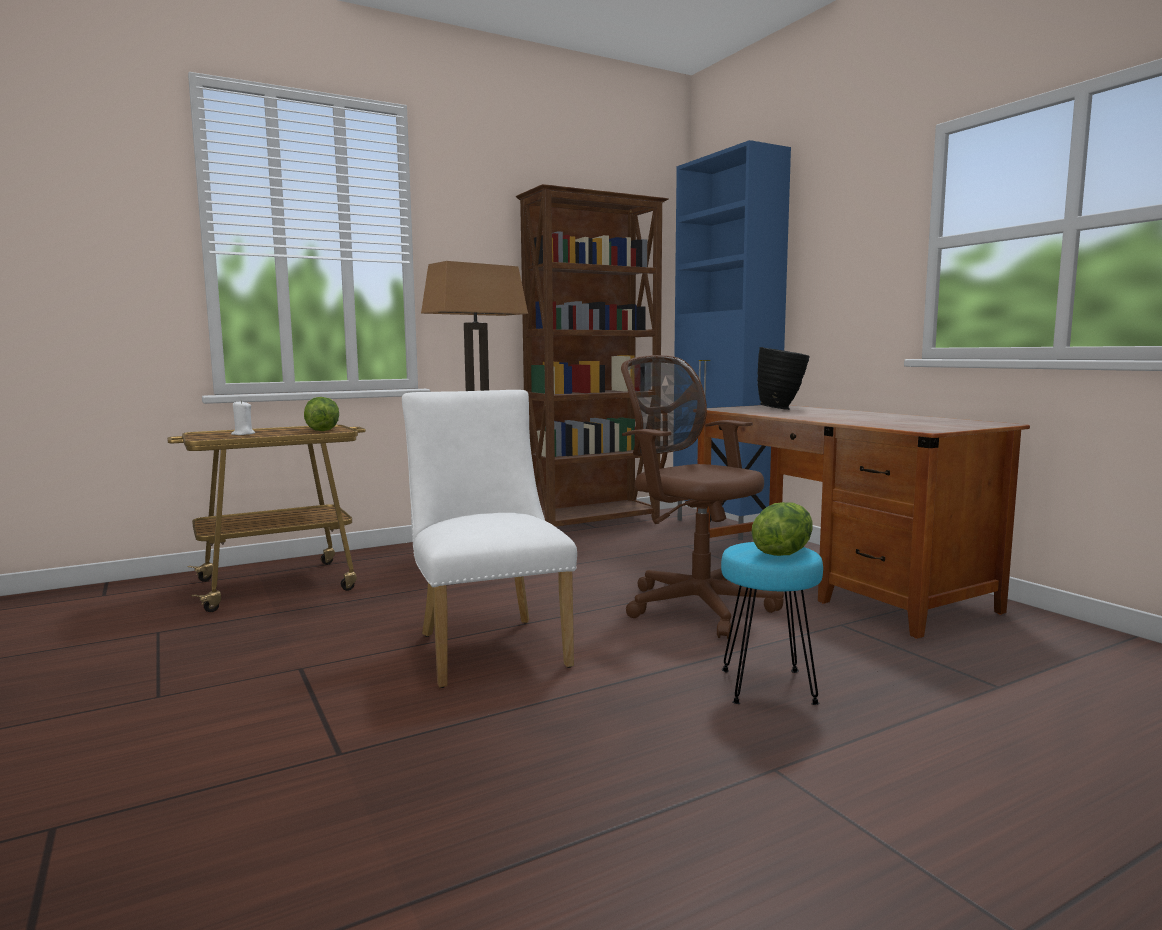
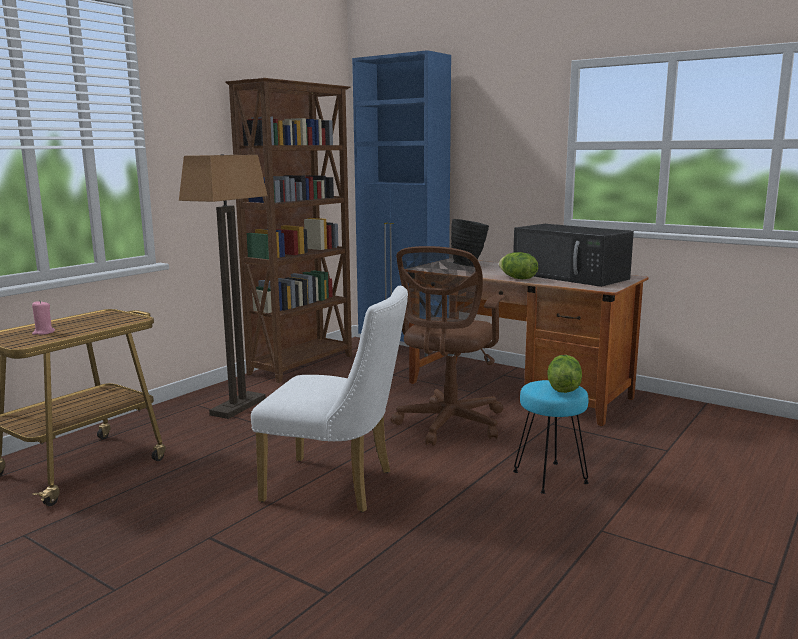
camera: 25 degrees left, 5 degrees up
white candle [231,400,255,435] -> pink candle [32,300,55,335]
lettuce [304,397,339,431] -> lettuce moved to [499,252,538,279]
white chair [402,390,577,688] -> white chair turned 150 degrees clockwise [251,286,408,512]
brown office chair [621,355,784,639] -> brown office chair turned 90 degrees counterclockwise [391,246,505,446]
none -> black microwave [513,224,634,287]

